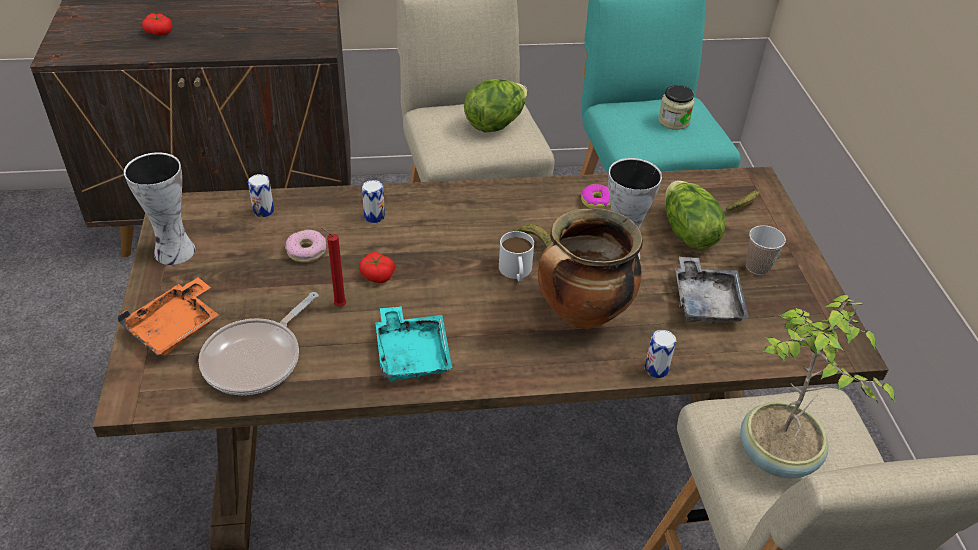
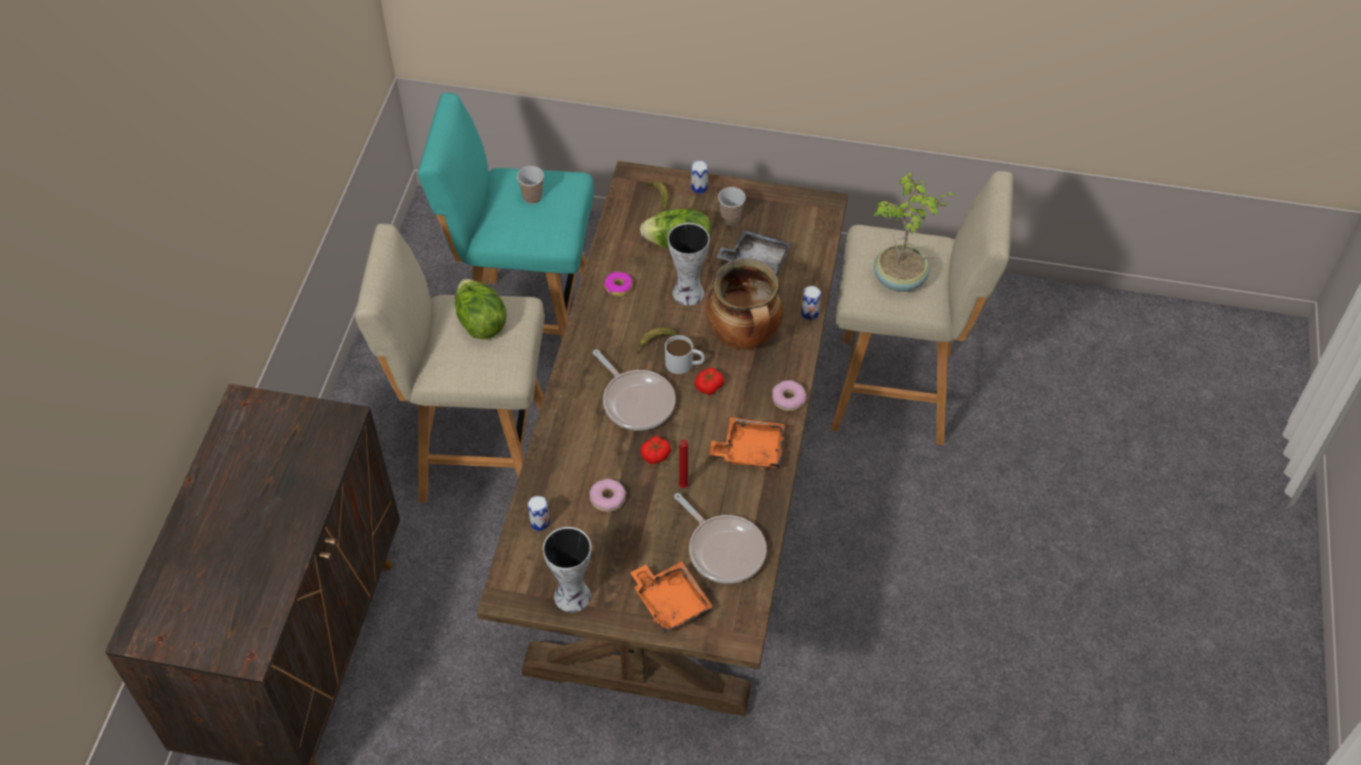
camera: 70 degrees left, 10 degrees up
tomato [142,13,173,36] -> tomato moved to [695,368,724,395]
can [362,180,385,223] -> can moved to [691,160,708,194]
turquoise tray [375,306,452,381] -> orange tray [709,417,785,469]
jar [658,85,694,130] -> cup [517,166,544,204]
none -> frying pan [593,349,676,431]
none -> donut [772,380,806,411]

